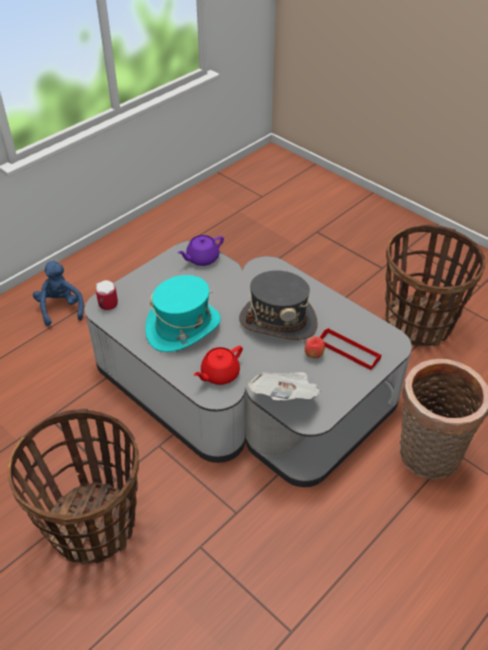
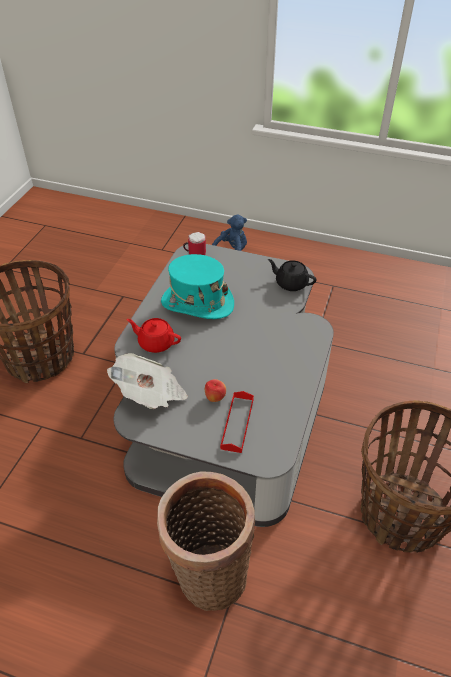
camera: 65 degrees right, 0 degrees up
purple teapot [178,235,224,266] -> black teapot [268,259,316,291]
grey hat [239,270,318,340] -> none

